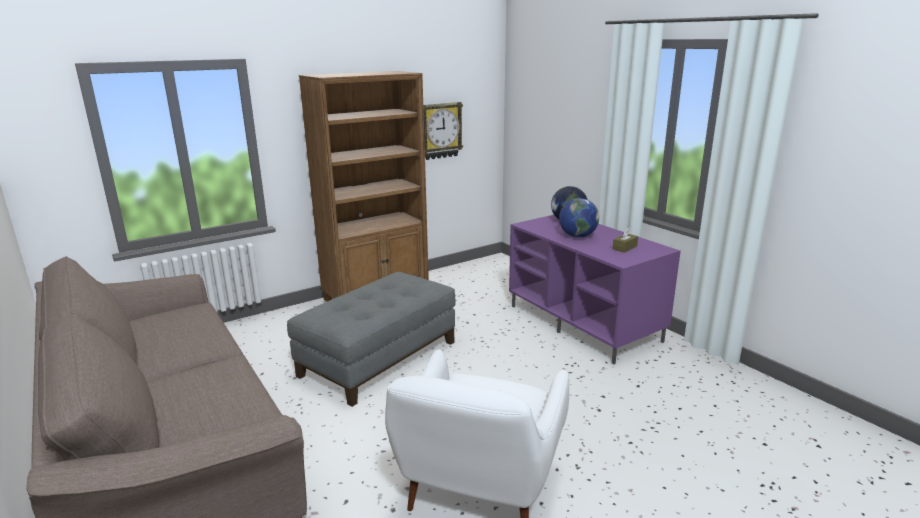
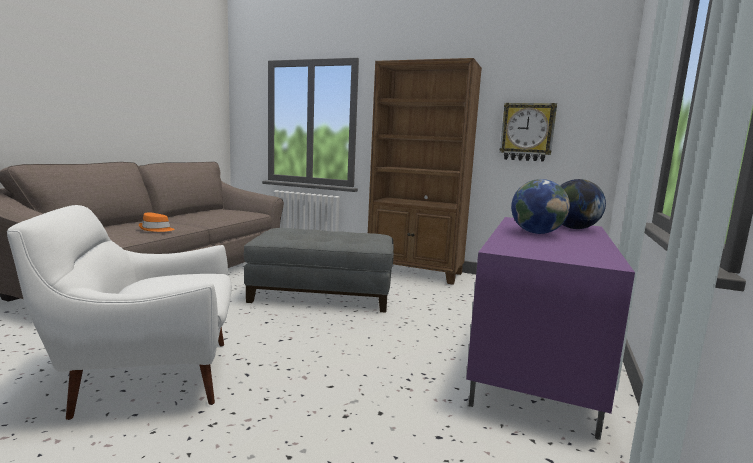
camera: 55 degrees right, 10 degrees down
brown tissue box [612,228,638,253] -> none
none -> orange hat [139,212,175,232]

